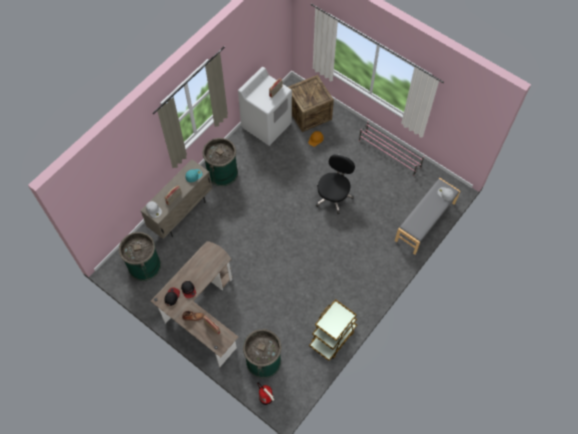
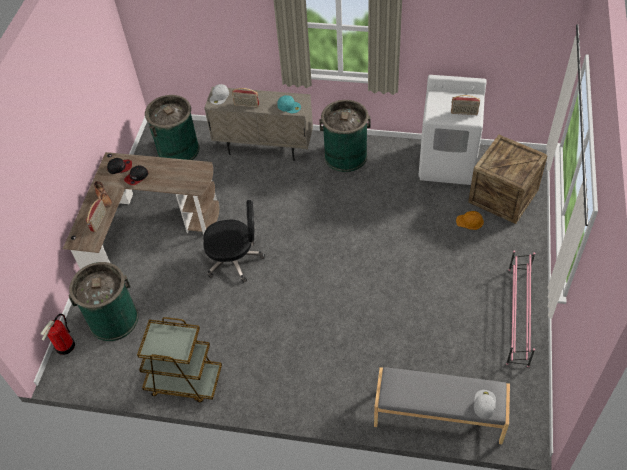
camera: 65 degrees right, 10 degrees down
black office chair [316,154,355,214] -> black office chair moved to [203,200,265,282]

